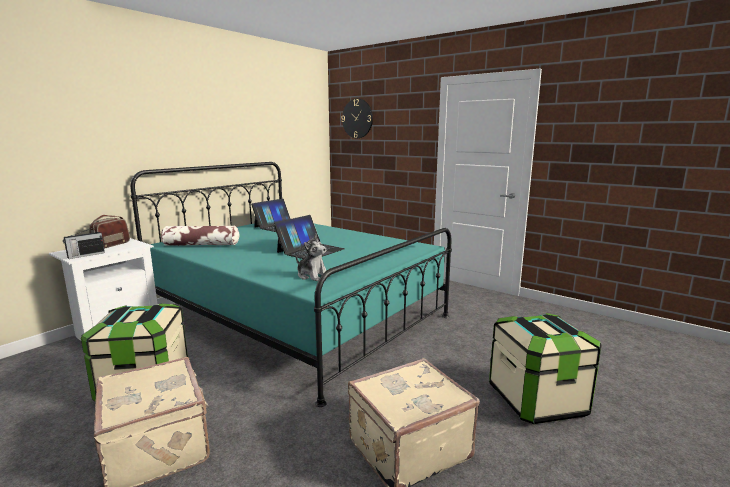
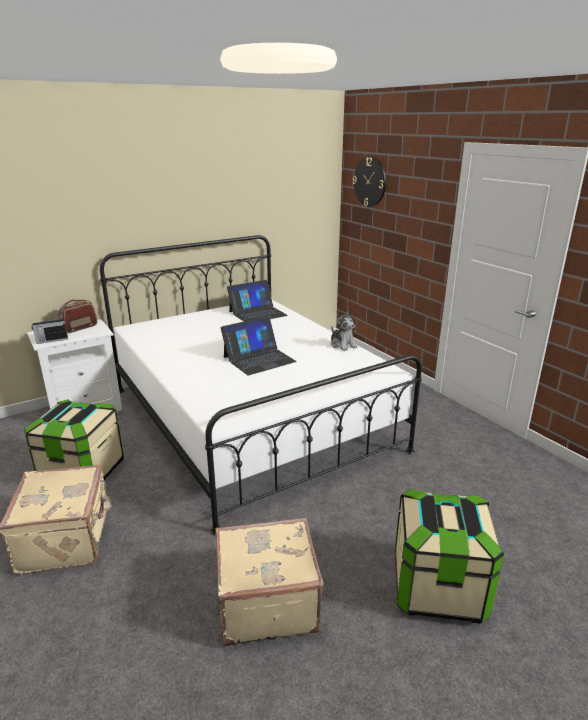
camera: 20 degrees right, 10 degrees up
turquoise bed [130,162,452,407] -> white bed [100,235,422,536]
pillow [161,225,239,246] -> none
plush toy [296,233,327,281] -> plush toy moved to [331,310,357,351]

